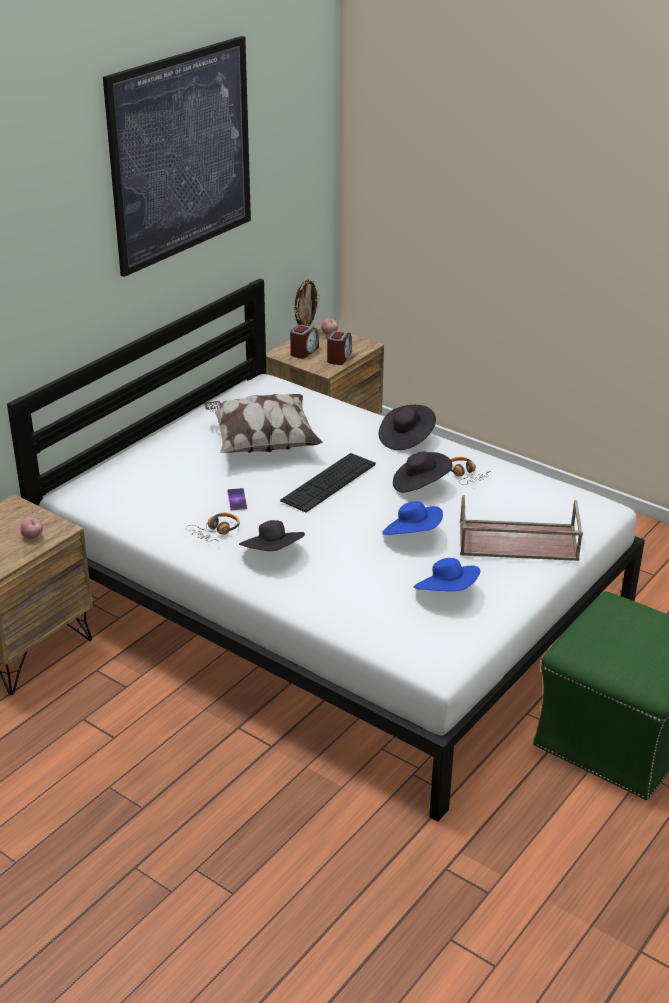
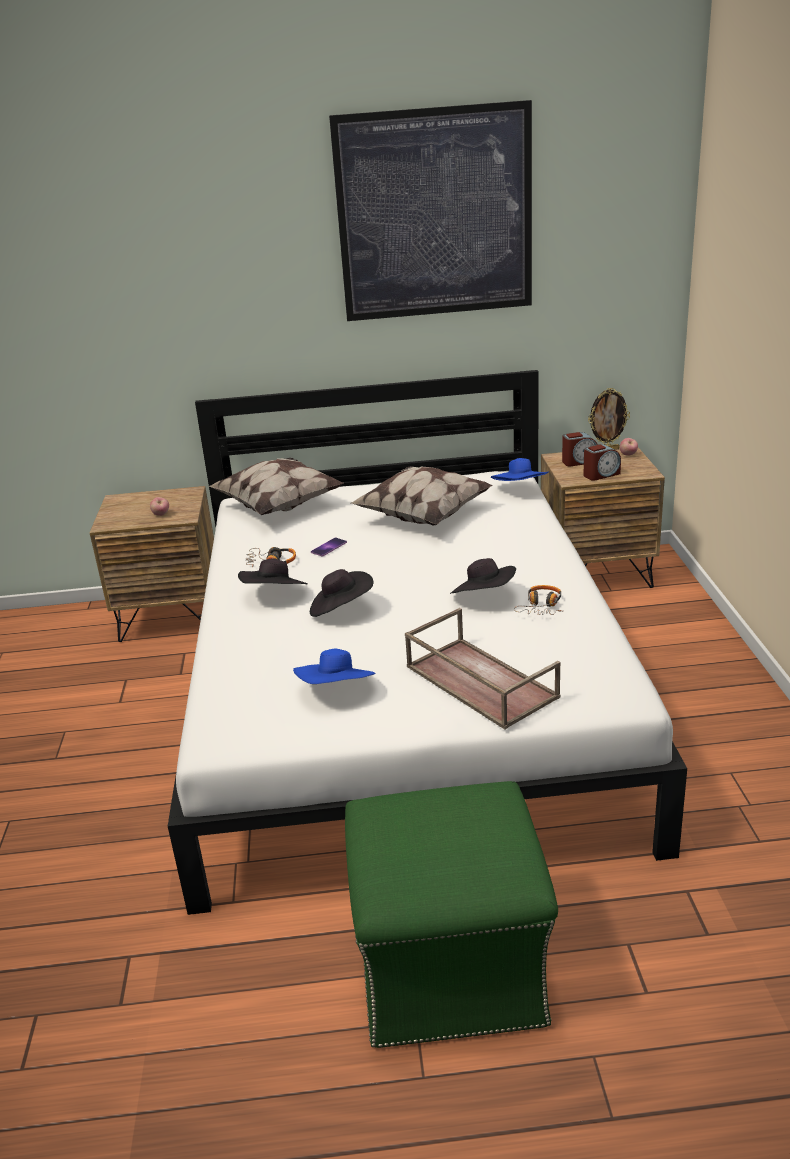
camera: 50 degrees right, 5 degrees down
keyboard [280,453,376,513] -> none
black hat [379,405,436,450] -> black hat moved to [310,569,373,617]
blue hat [382,501,443,535] -> blue hat moved to [491,458,549,481]
none -> pillow [208,458,344,515]

